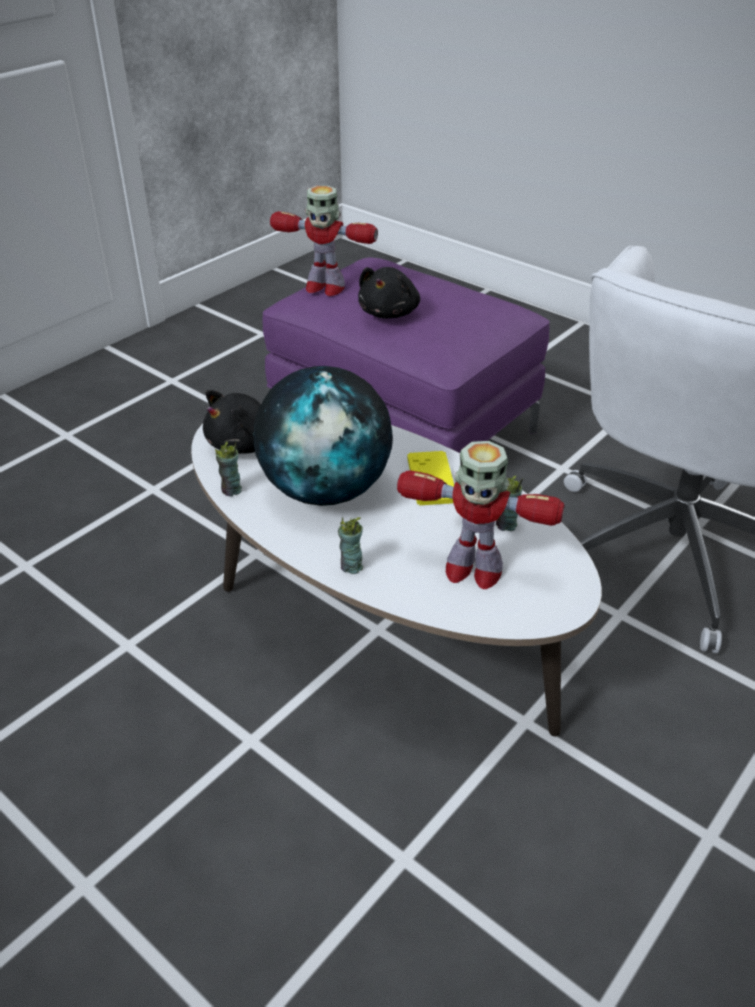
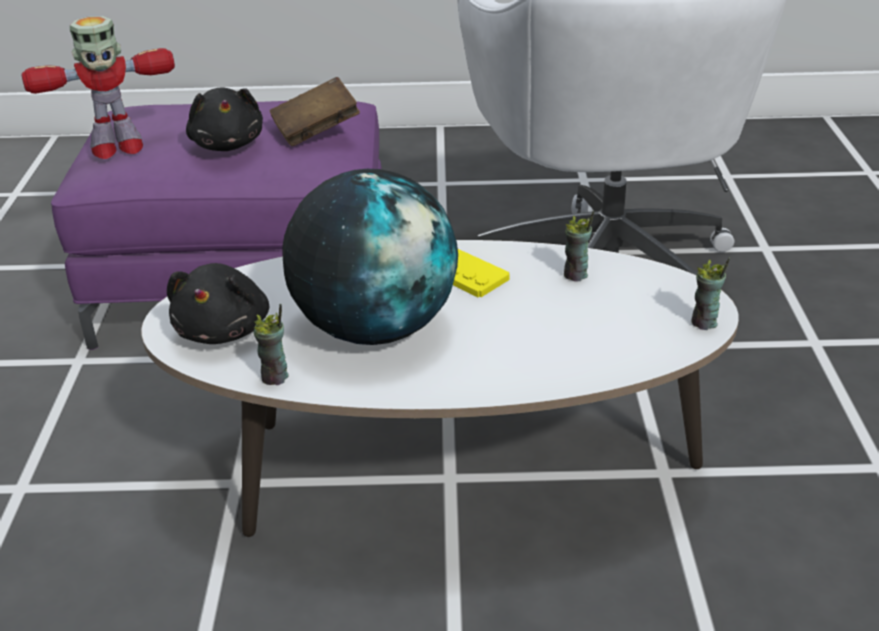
camera: 40 degrees left, 5 degrees down
cup [338,517,363,574] -> cup moved to [691,258,730,330]
toy robot [397,441,565,589] -> none
none -> brown book [269,77,360,146]

